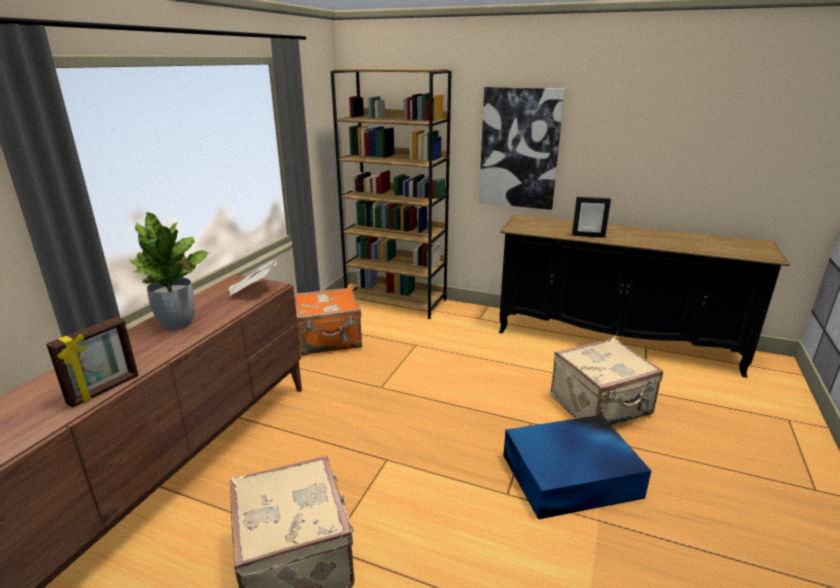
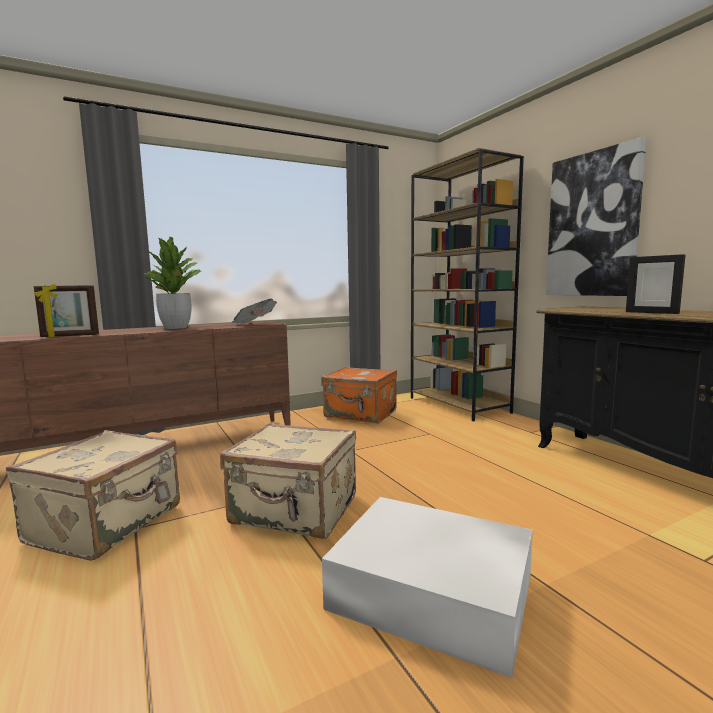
camera: 40 degrees right, 15 degrees down
blue storage box [503,415,651,519] -> white storage box [322,497,533,678]
beige suitcase [551,338,663,426] -> beige suitcase moved to [220,423,356,539]

